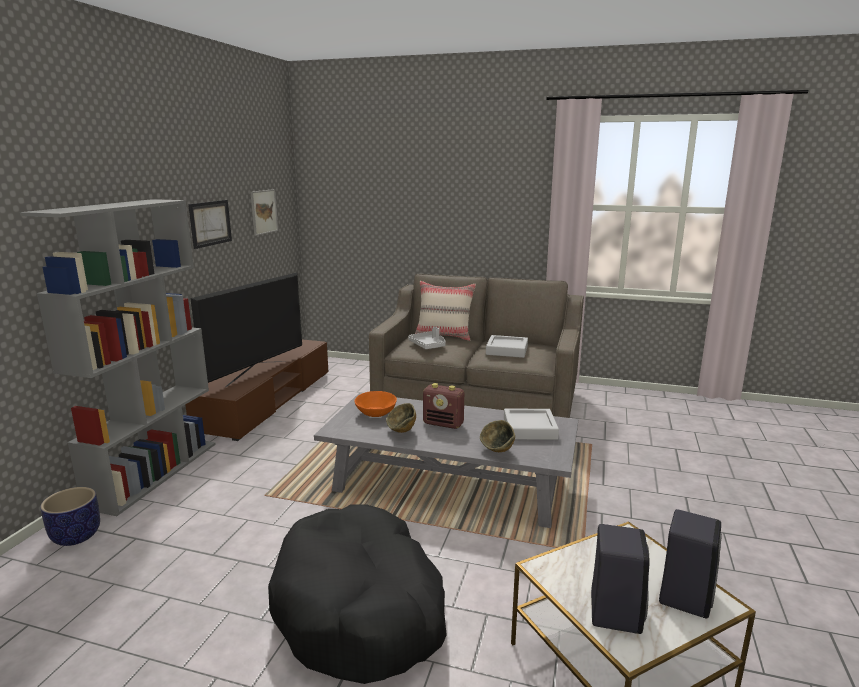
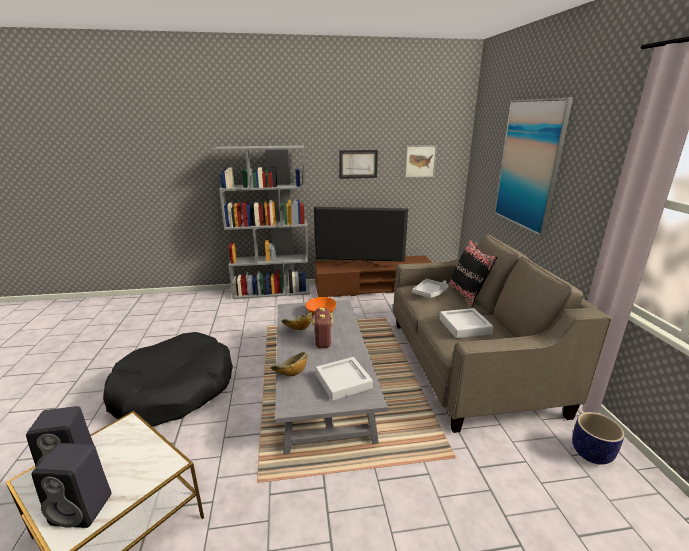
camera: 65 degrees right, 5 degrees up
planter [40,487,100,546] -> planter moved to [572,412,624,465]
beige pillow [415,281,476,341] -> black pillow [449,239,498,307]
none -> picture [494,98,573,236]

